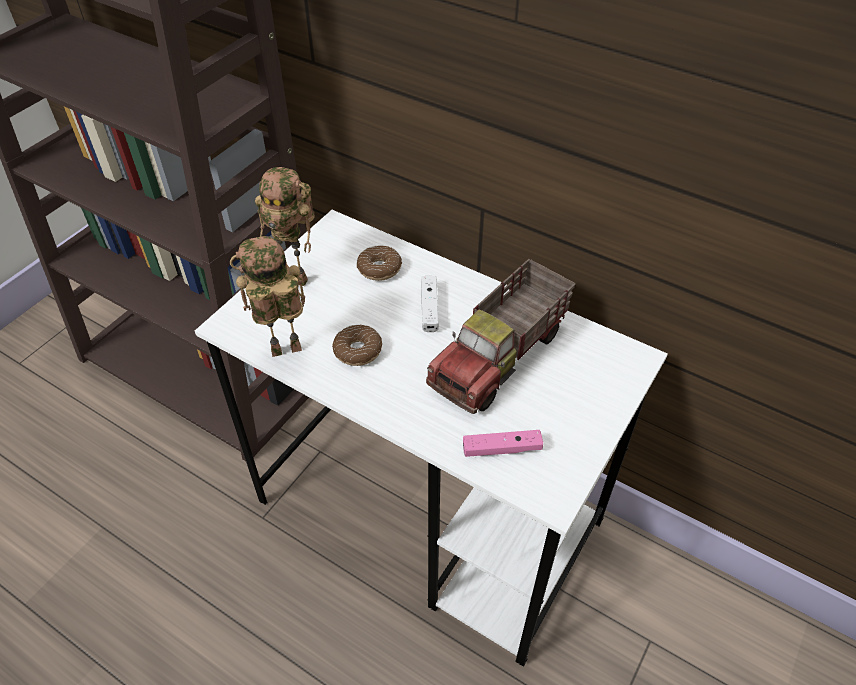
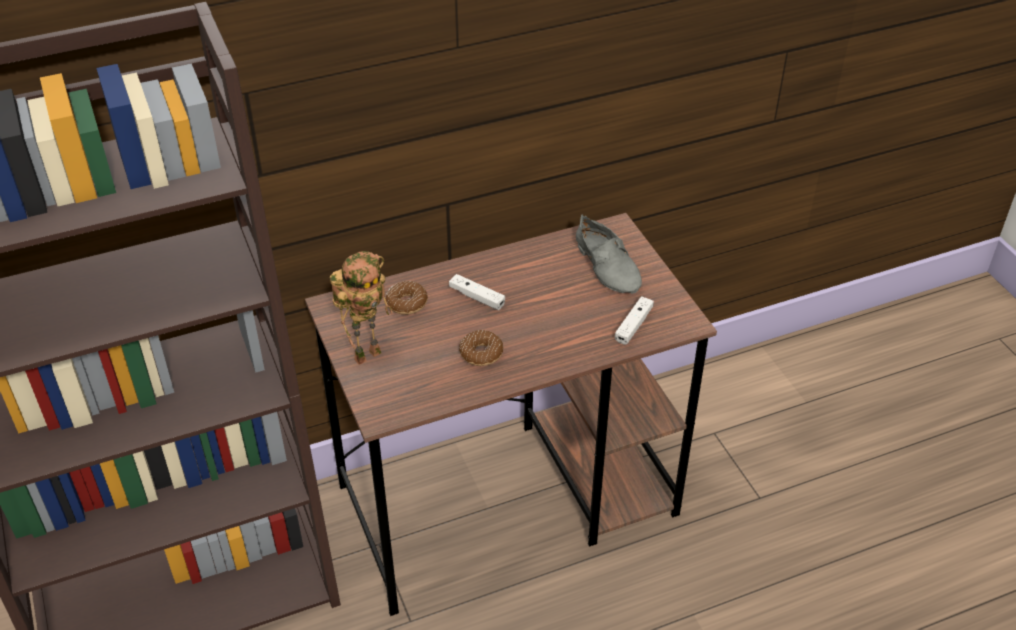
camera: 55 degrees left, 5 degrees down
white desk [195,210,668,667] -> brown desk [305,213,717,616]
toy robot [230,236,305,357] -> none
toy truck [426,259,575,414] -> none
pink game controller [463,430,543,457] -> white game controller [615,296,654,345]
none -> grey shoe [576,214,642,294]

